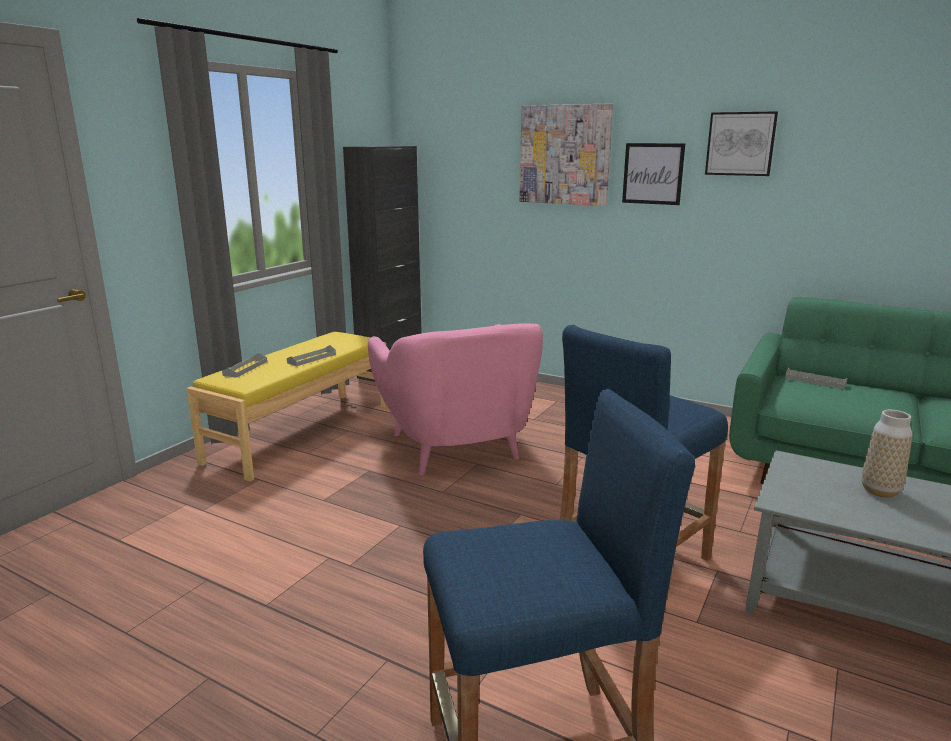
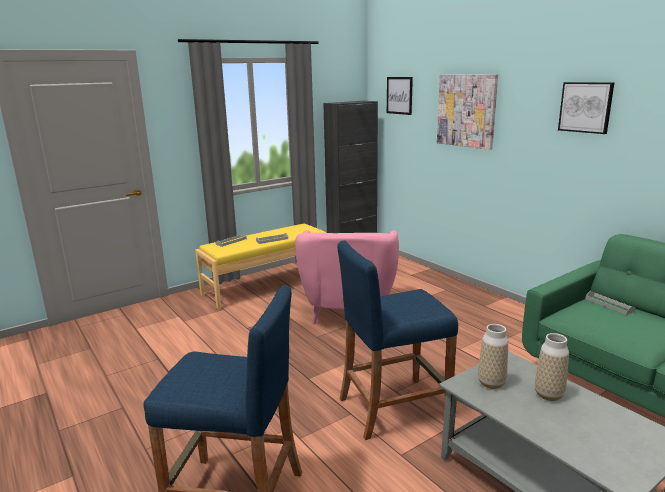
camera: 25 degrees right, 0 degrees up
picture [622,143,685,205] -> picture moved to [387,77,413,115]
none -> vase [478,324,508,389]

